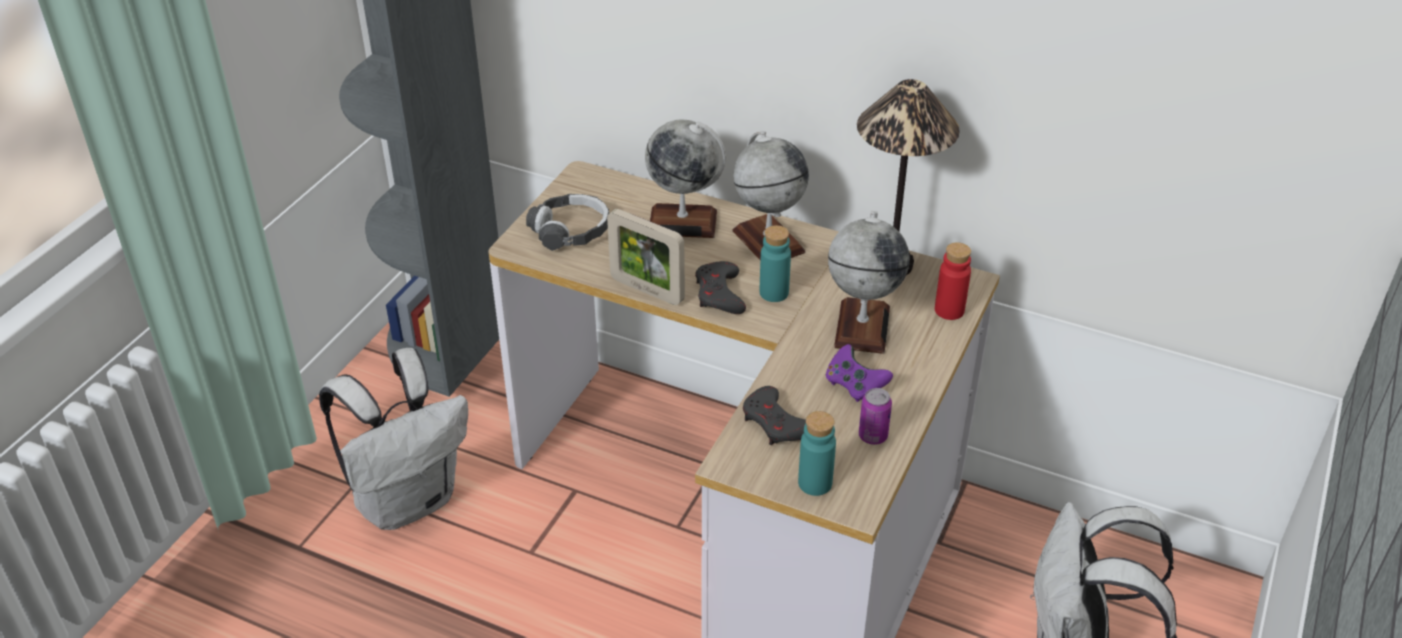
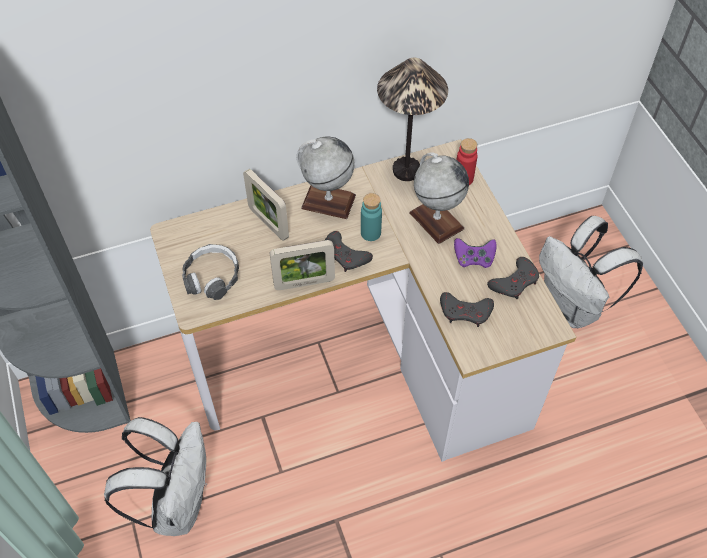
camera: 45 degrees left, 15 degrees up
globe [645,120,726,238] -> picture frame [243,169,289,241]
turquoise bottle [798,411,836,496] -> none
can [859,388,892,445] -> grey game controller [487,257,539,299]

